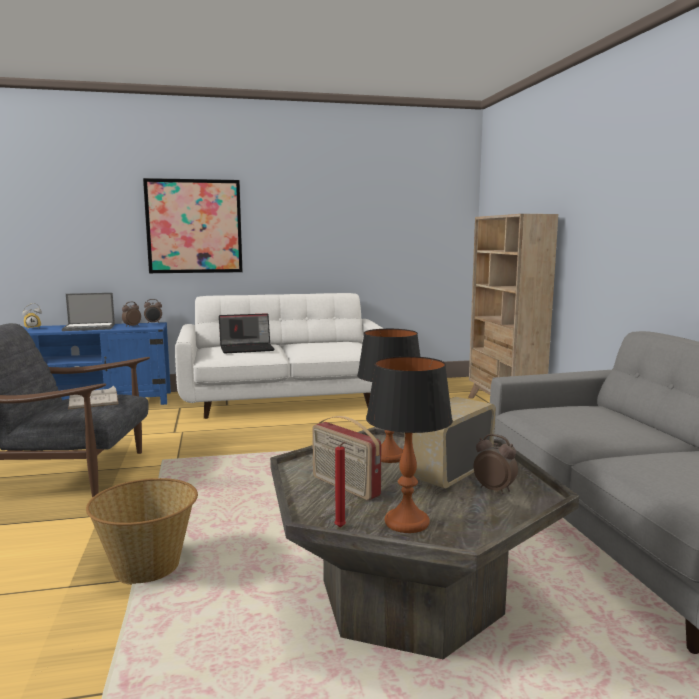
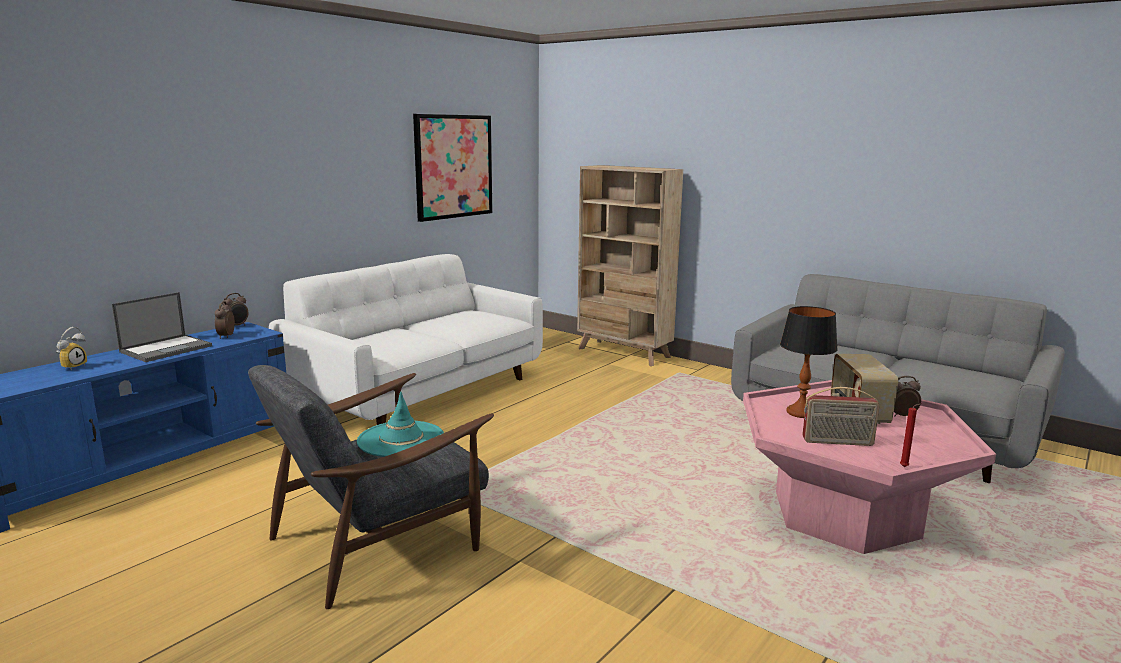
camera: 40 degrees left, 5 degrees up
white book [68,386,119,409] -> turquoise hat [357,391,444,457]
basket [86,478,198,585] -> none
picture [143,178,243,273] -> picture moved to [413,114,492,222]
laptop [219,313,275,353] -> none
grey coffee table [270,427,579,659] -> pink coffee table [743,380,996,554]
table lamp [366,356,453,533] -> none

